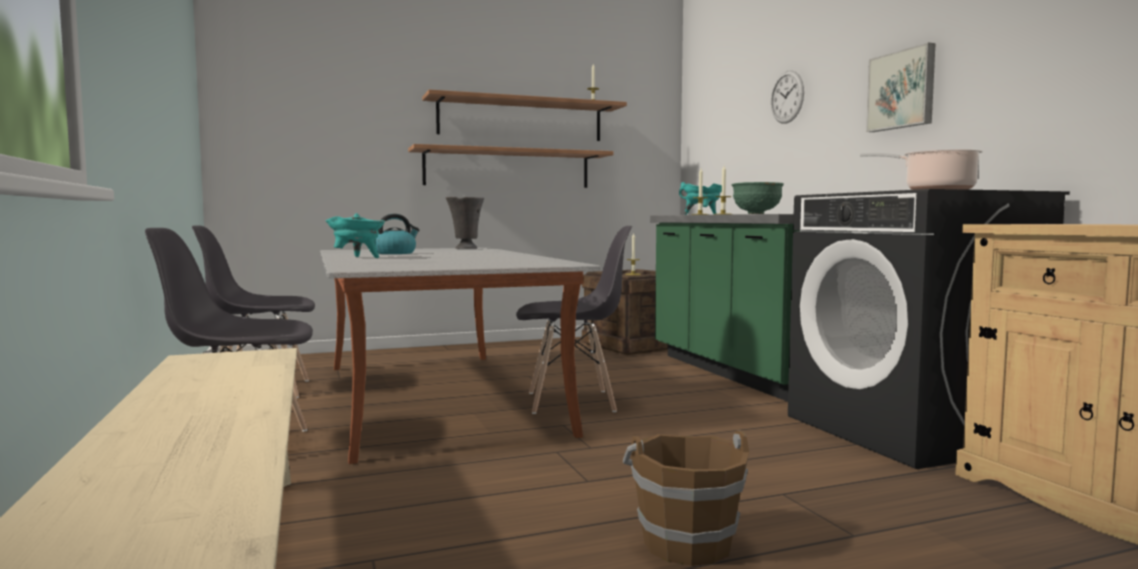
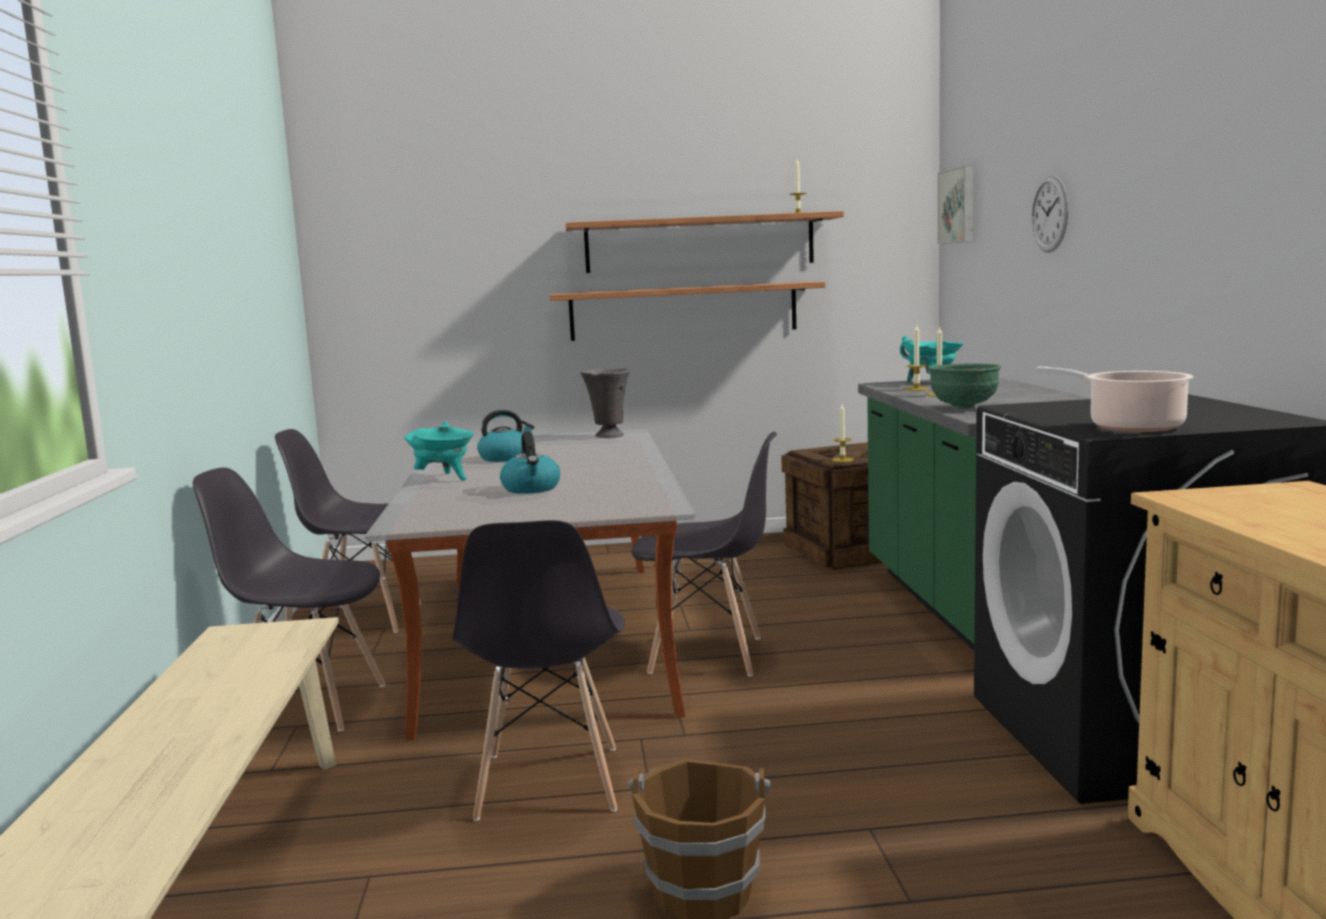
camera: 15 degrees right, 5 degrees up
picture [866,42,936,132] -> picture moved to [938,165,974,244]
none -> grey chair [452,520,625,821]
none -> kettle [500,432,560,494]

